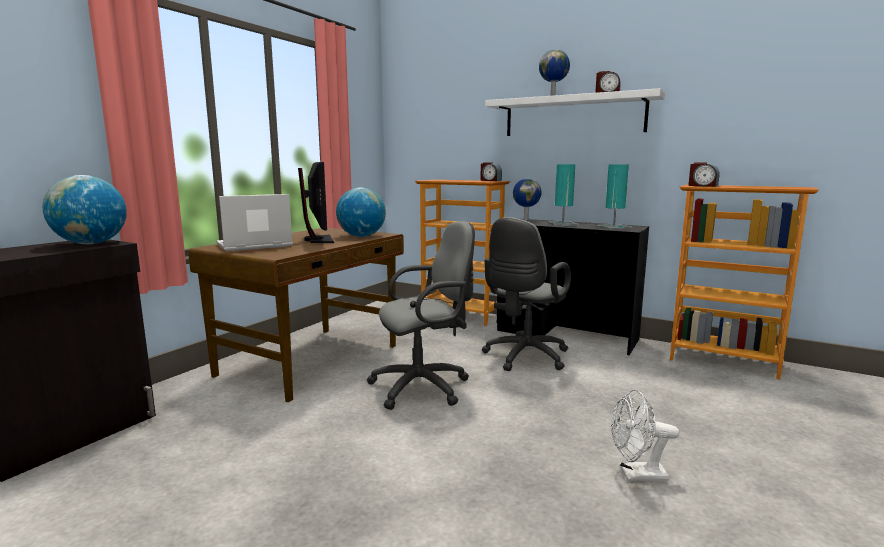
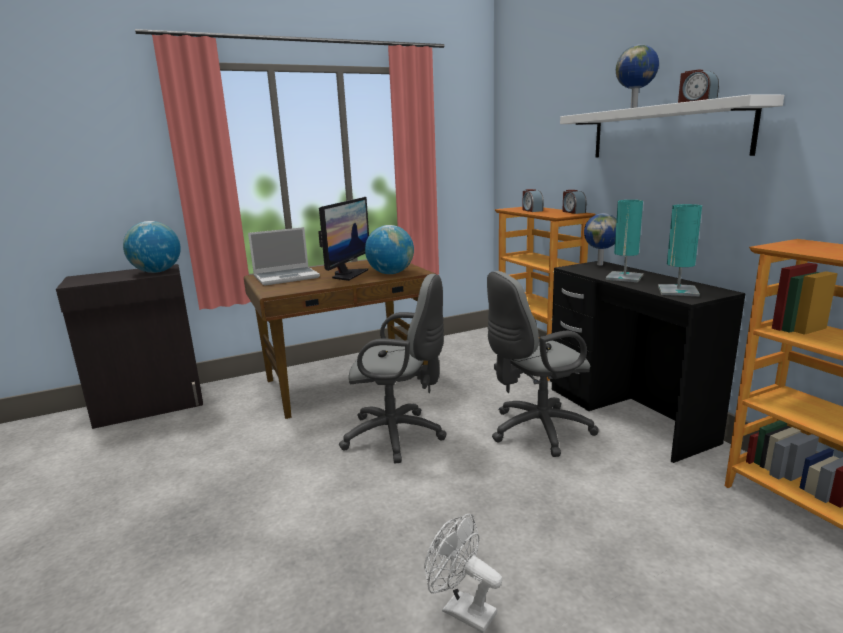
camera: 35 degrees right, 5 degrees up
laptop [216,194,293,252] -> laptop turned 150 degrees clockwise [248,227,320,286]
alarm clock [688,163,719,187] -> alarm clock moved to [522,189,543,212]

